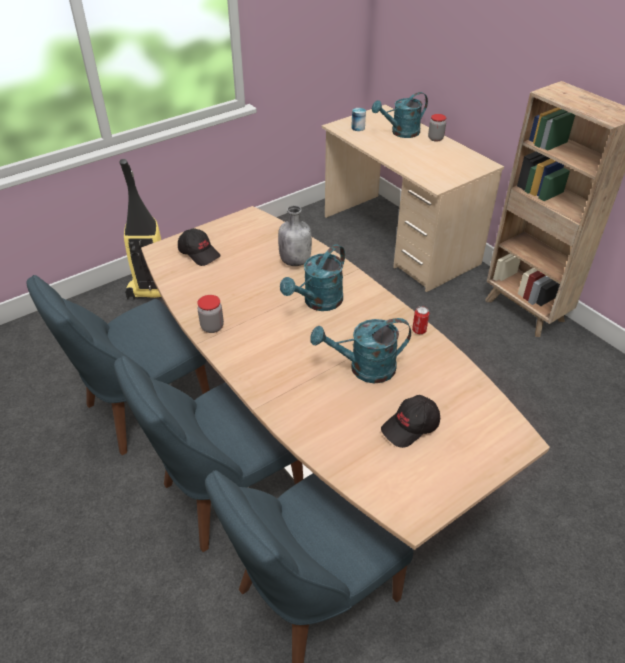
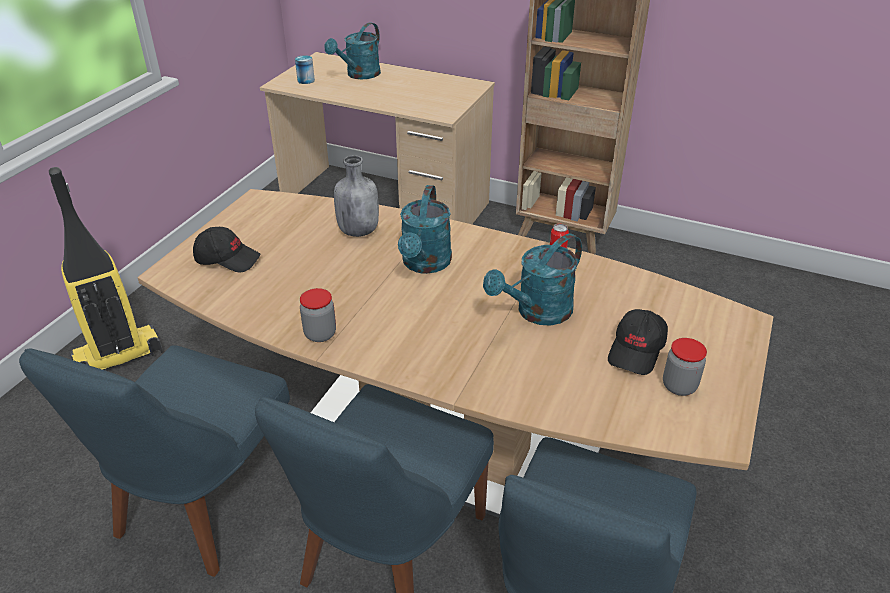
camera: 30 degrees left, 5 degrees down
jar [428,114,446,142] -> jar moved to [663,338,707,396]

